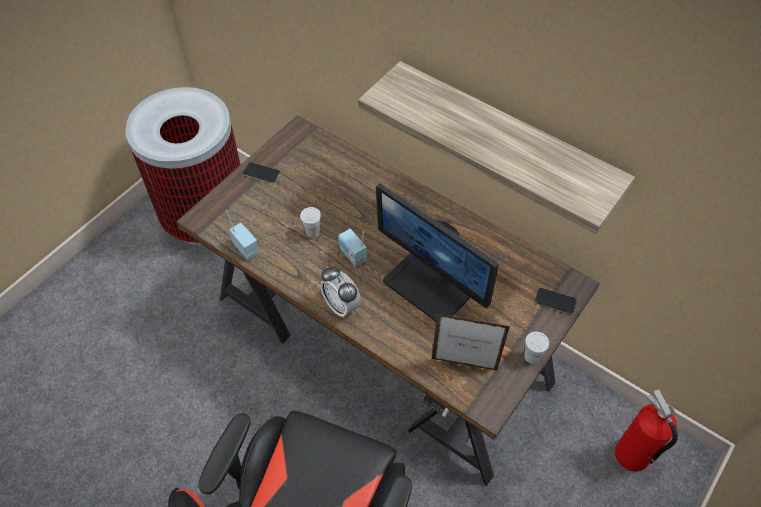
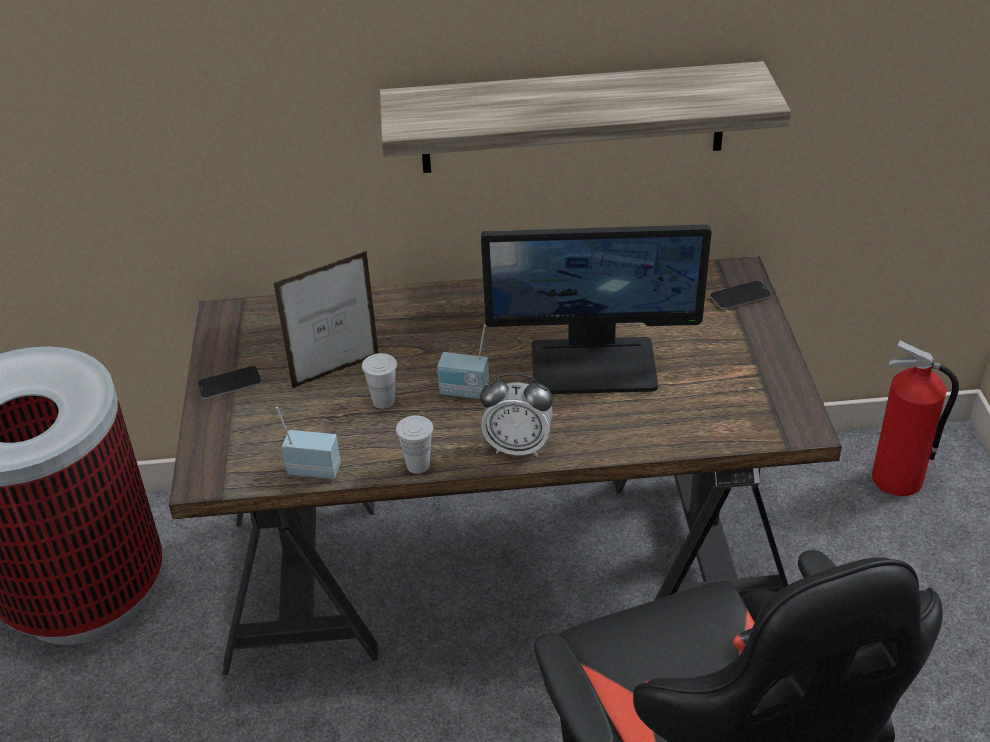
camera: 40 degrees left, 15 degrees down
picture frame [432,314,510,371] -> picture frame moved to [274,251,379,389]
white cup [525,332,549,364] -> white cup moved to [396,415,433,474]

